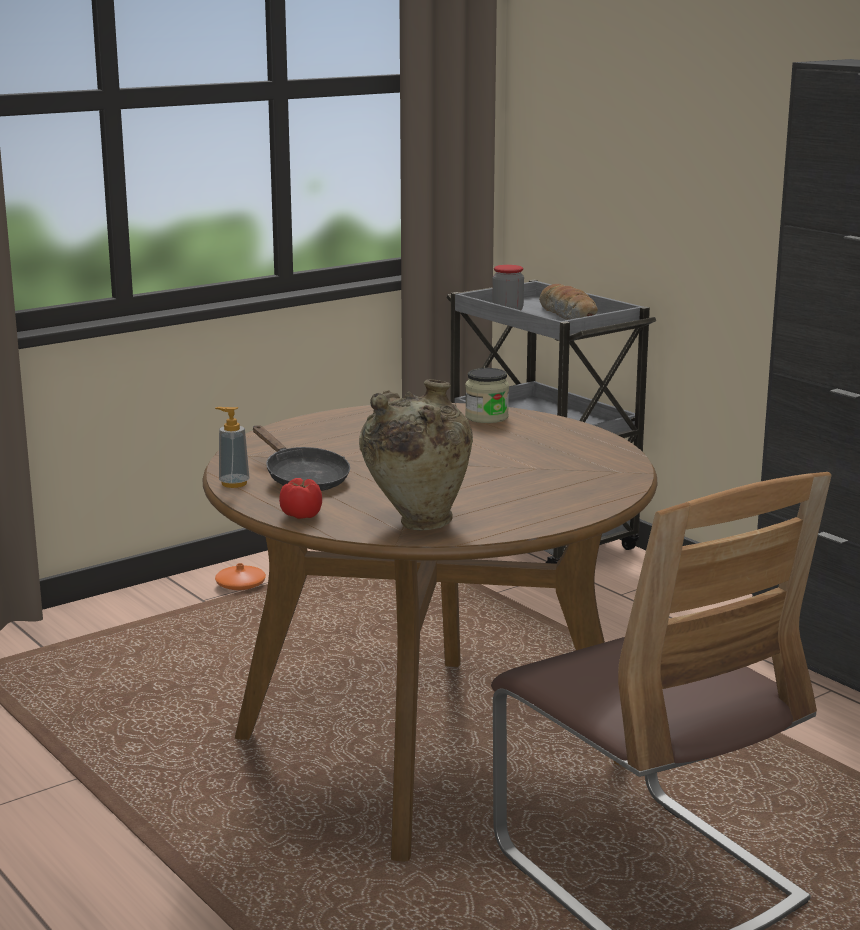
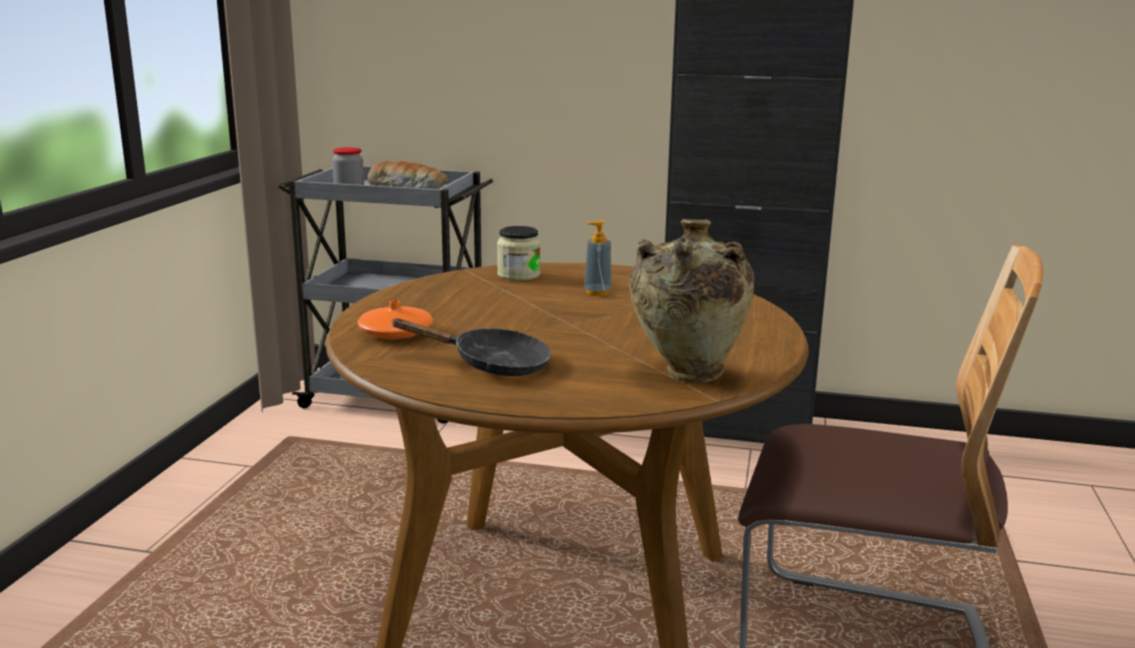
camera: 40 degrees left, 0 degrees up
soap dispenser [215,407,249,488] -> soap dispenser moved to [584,220,612,296]
orange vase [215,563,266,590] -> orange vase moved to [358,300,433,339]
tomato [279,478,322,519] -> none

